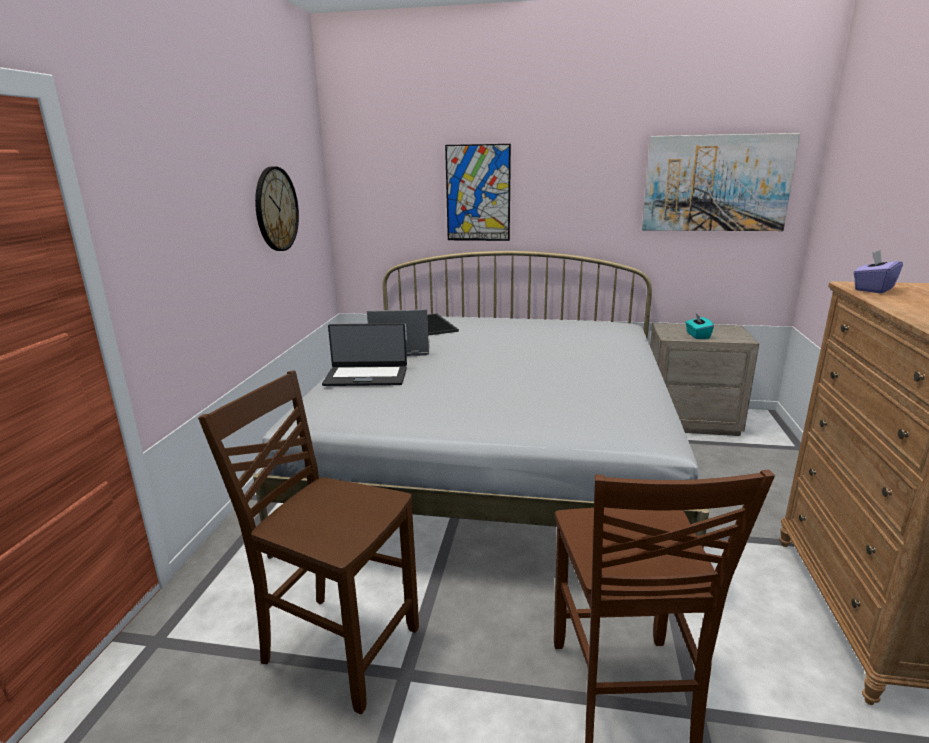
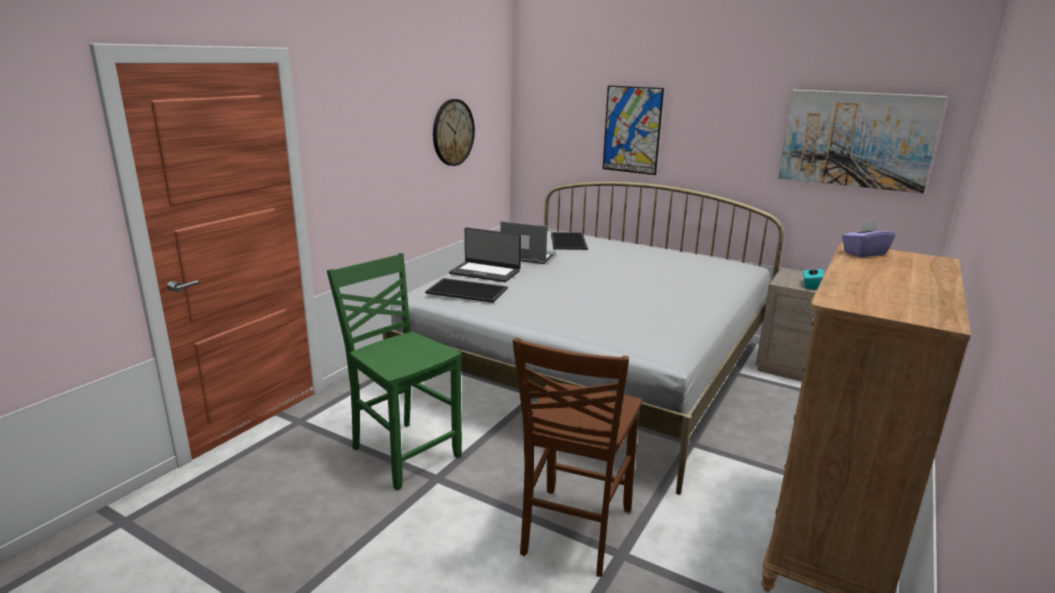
camera: 20 degrees right, 0 degrees up
brown chair [198,370,419,714] -> green chair [327,253,462,490]
none -> tray [425,278,508,303]

